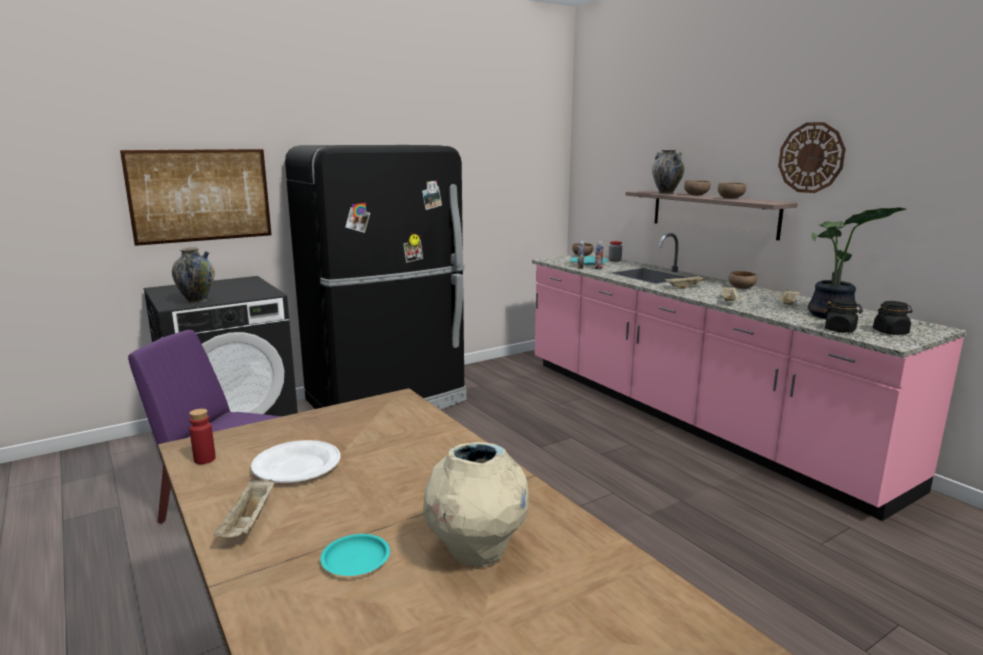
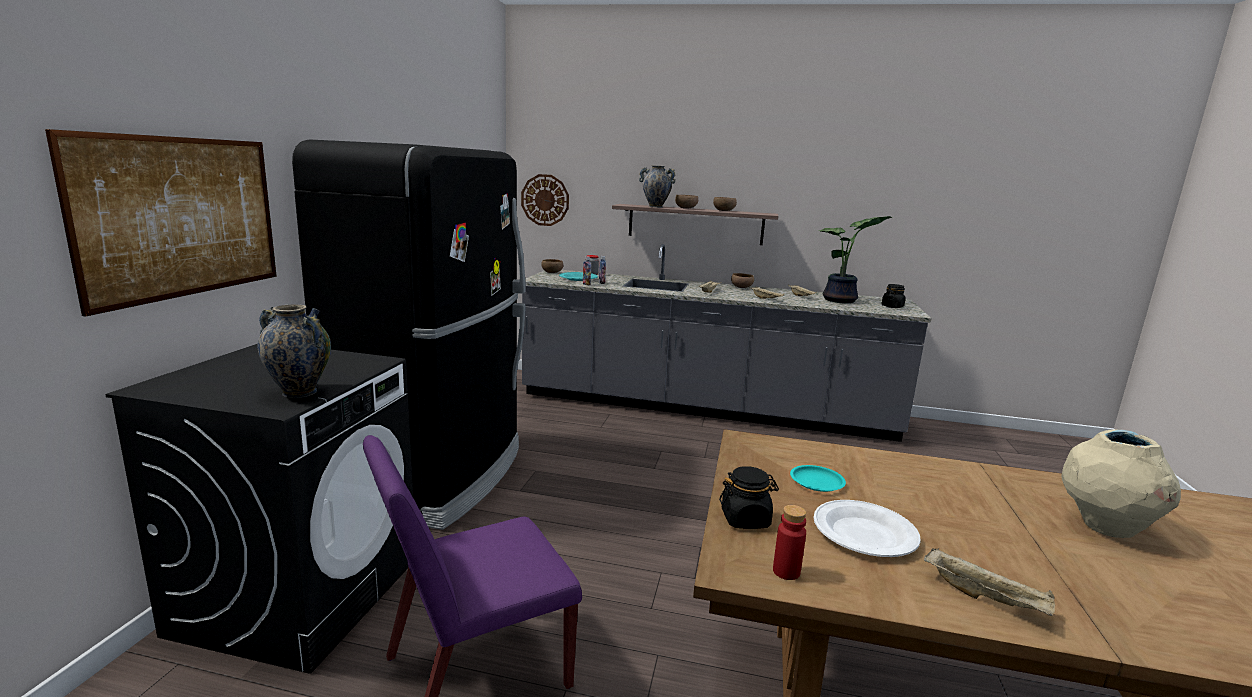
camera: 45 degrees left, 0 degrees up
turquoise plate [320,534,390,576] -> turquoise plate moved to [790,465,846,492]
pink counter [532,233,968,521] -> grey counter [522,244,932,442]
wall clock [778,122,846,193] -> wall clock moved to [521,174,569,226]
black jar [824,299,863,333] -> black jar moved to [719,466,779,529]

